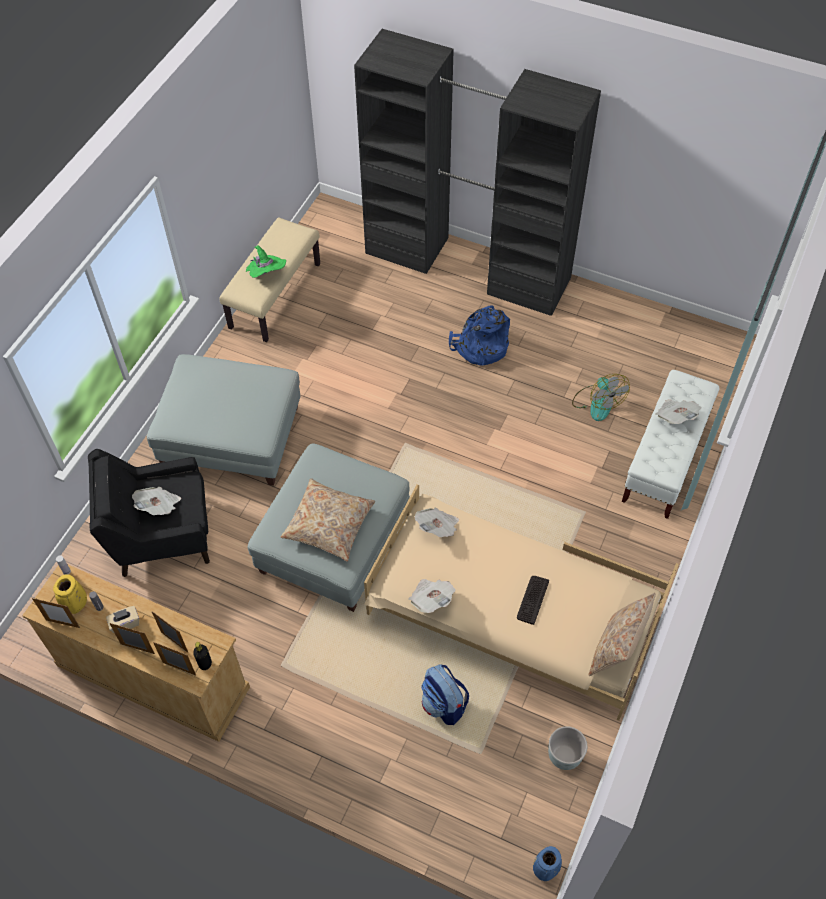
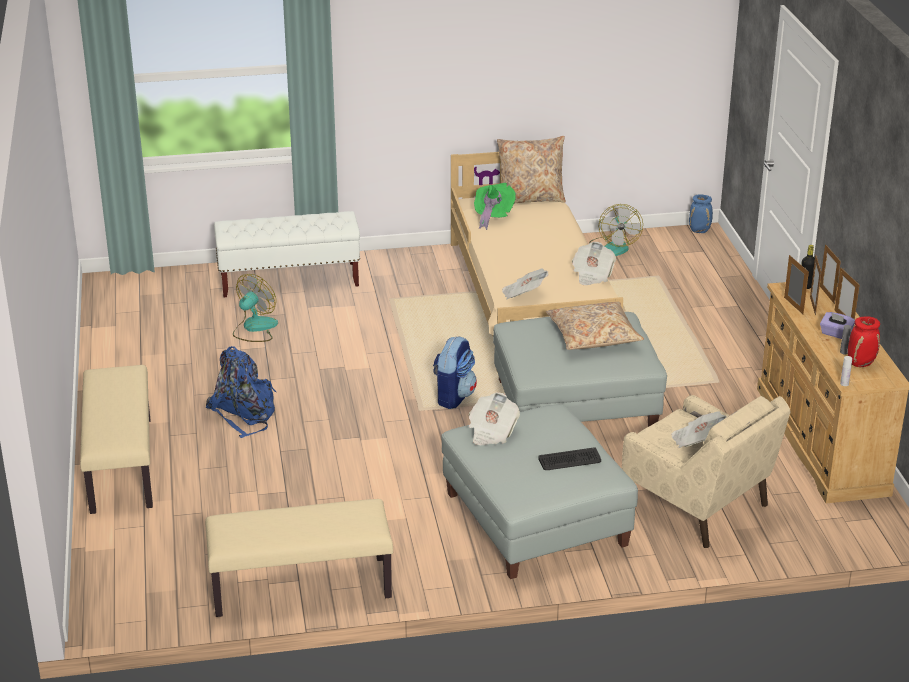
camera: 125 degrees left, 25 degrees down
picture frame [32,598,80,628] -> picture frame moved to [784,255,809,314]
yellow vase [53,574,87,614] -> red vase [848,316,880,367]
black armchair [88,449,210,577] -> beige armchair [622,395,791,548]
beige tissue box [106,606,139,634] -> purple tissue box [820,312,855,339]
green hat [246,245,286,278] -> green hat moved to [474,183,516,230]
black wardrobe [354,29,601,316] -> beige bench [80,365,153,514]
backpack [422,664,469,725] -> backpack moved to [433,336,477,409]
keyboard [517,576,549,625] -> keyboard moved to [538,447,601,470]
grey planter [548,726,587,770] -> fan [589,204,643,256]
newspaper [655,399,701,424] -> newspaper moved to [469,392,520,445]

